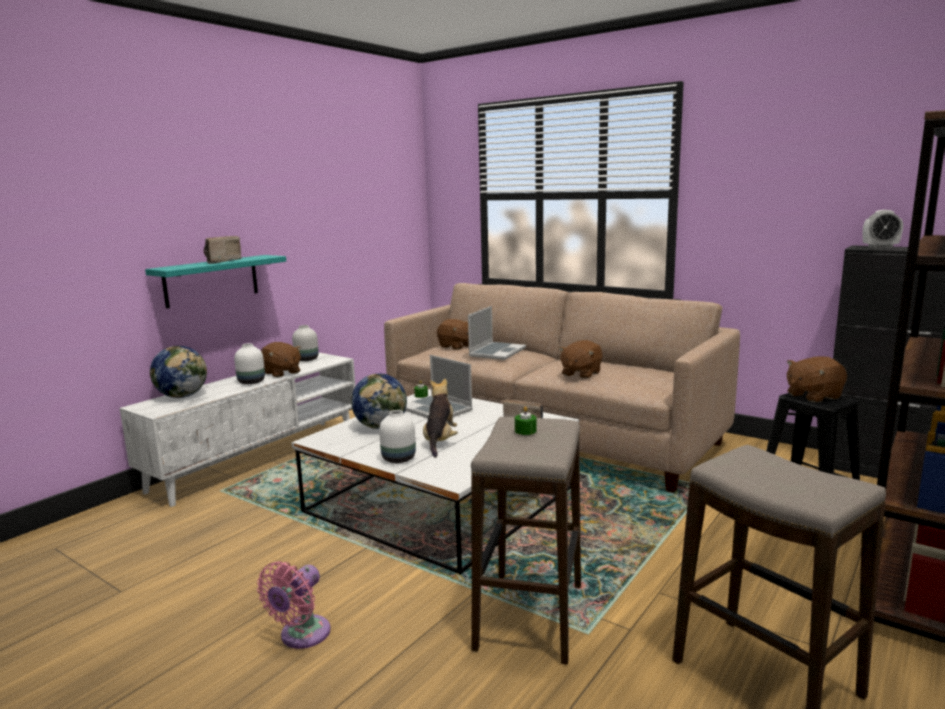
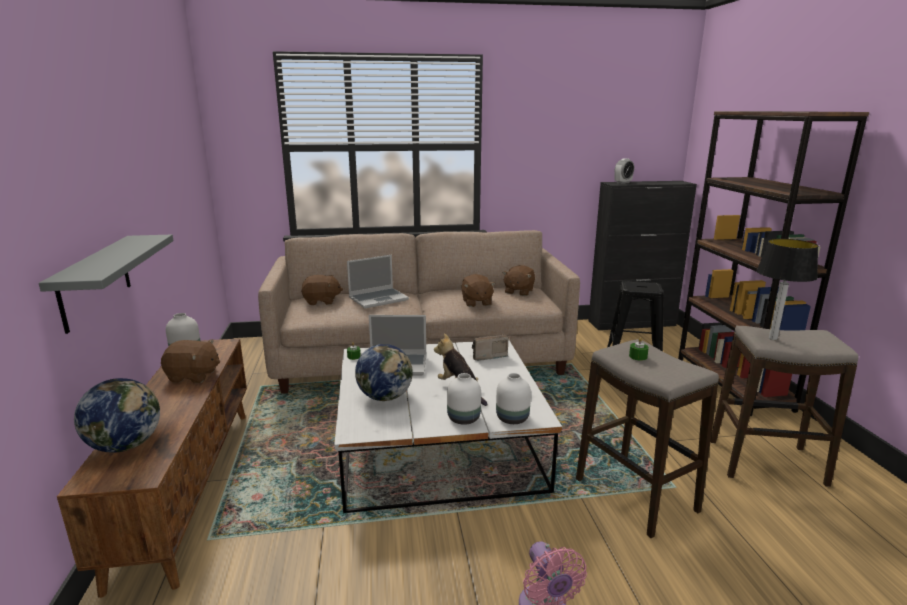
camera: 45 degrees left, 5 degrees up
white tv stand [119,353,355,507] -> brown tv stand [57,338,247,598]
turquoise shelf [145,255,286,309] -> grey shelf [39,235,173,334]
radio [204,236,242,264] -> none
white vase [234,343,265,384] -> white vase moved to [496,373,531,424]
laptop [468,306,526,360] -> laptop turned 75 degrees clockwise [347,255,409,309]
brown plush toy [787,356,847,402] -> brown plush toy moved to [502,265,535,296]
none -> table lamp [757,238,818,340]

